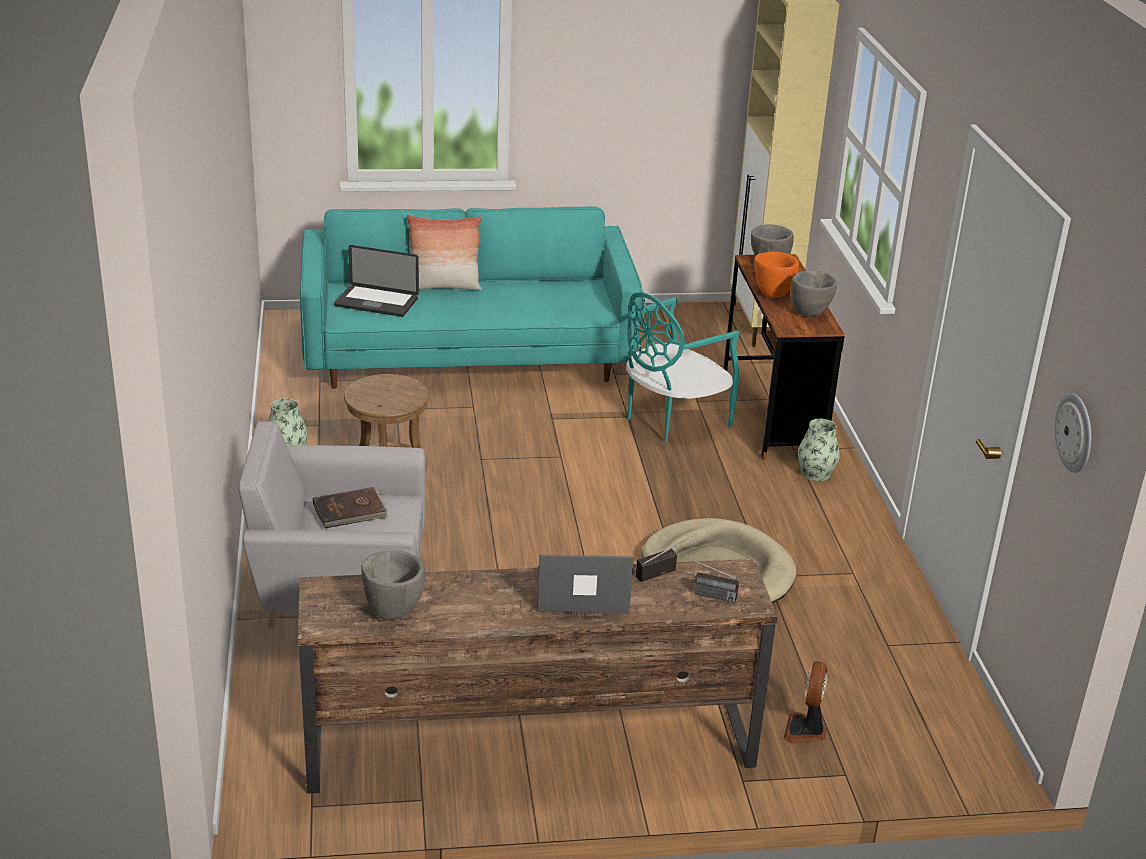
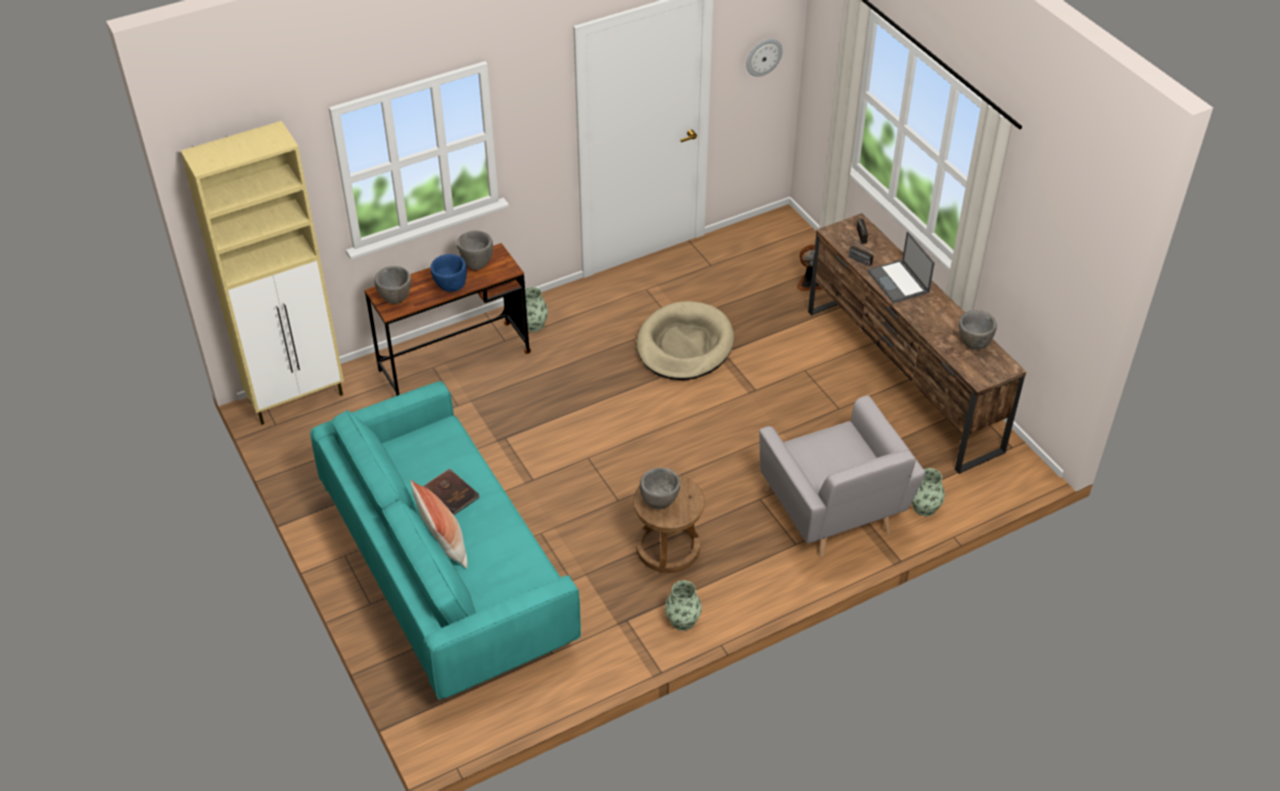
camera: 110 degrees left, 15 degrees up
brown book [313,487,388,528] -> brown book moved to [423,468,480,515]
laptop [334,245,419,317] -> none
turquoise chair [626,292,739,442] -> none
orange bowl [754,252,799,298] -> blue bowl [430,254,467,292]
none -> grey bowl [640,468,680,509]
none -> vase [912,468,945,516]

